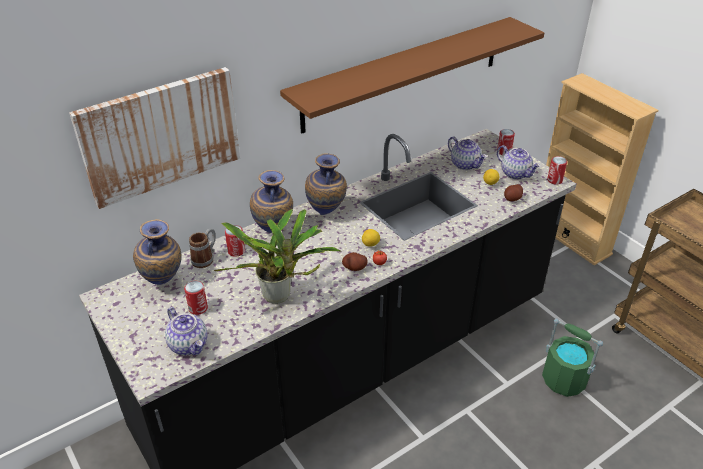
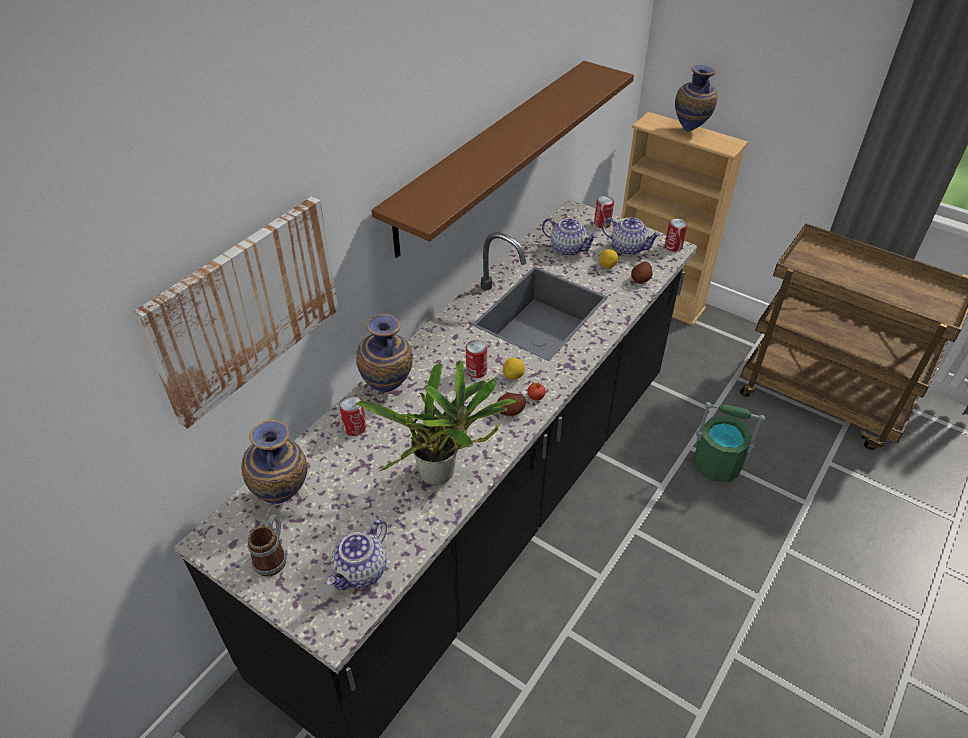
camera: 20 degrees left, 5 degrees up
teapot [165,307,207,355] -> teapot turned 90 degrees clockwise [326,519,387,590]
can [184,281,208,315] -> can moved to [466,340,487,378]
mug [189,228,216,268] -> mug moved to [248,514,287,577]
vase [305,154,347,215] -> vase moved to [675,65,717,132]

